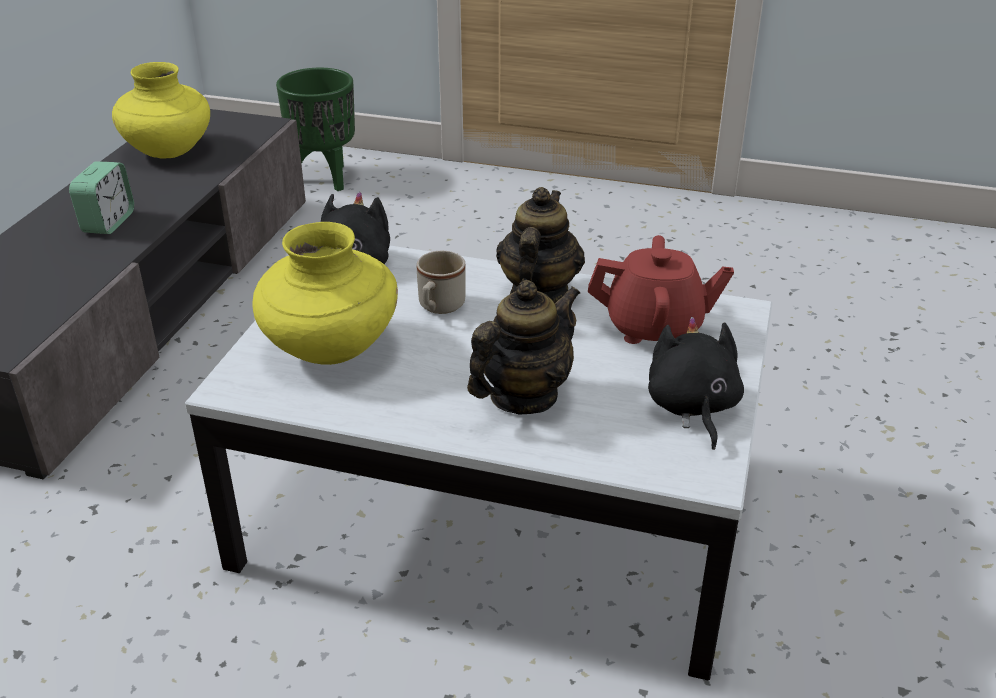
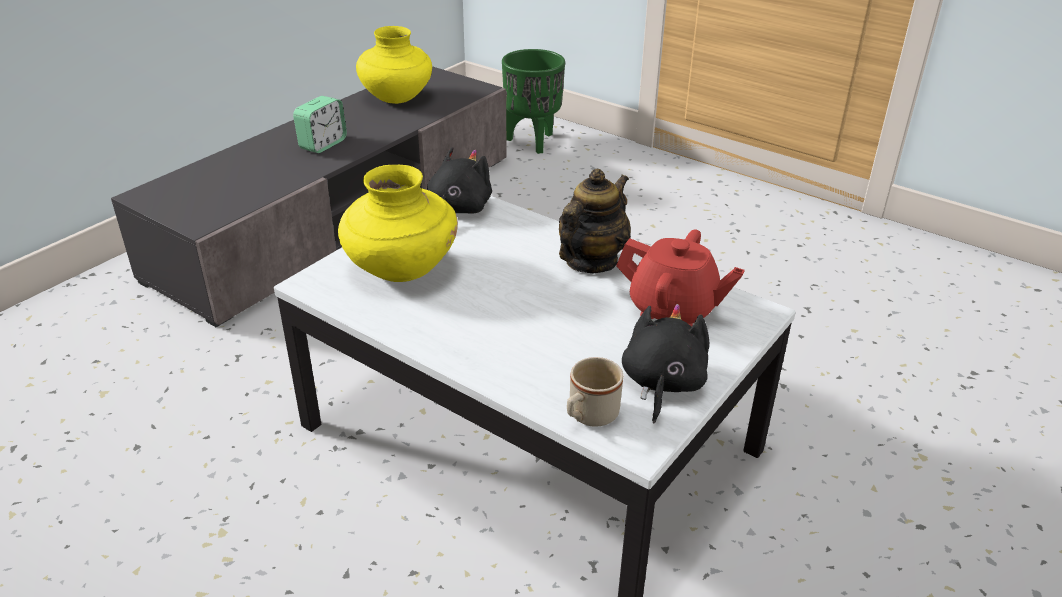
camera: 20 degrees right, 0 degrees up
beige mug [417,251,465,314] -> beige mug moved to [567,357,623,427]
teapot [467,280,580,414] -> none

